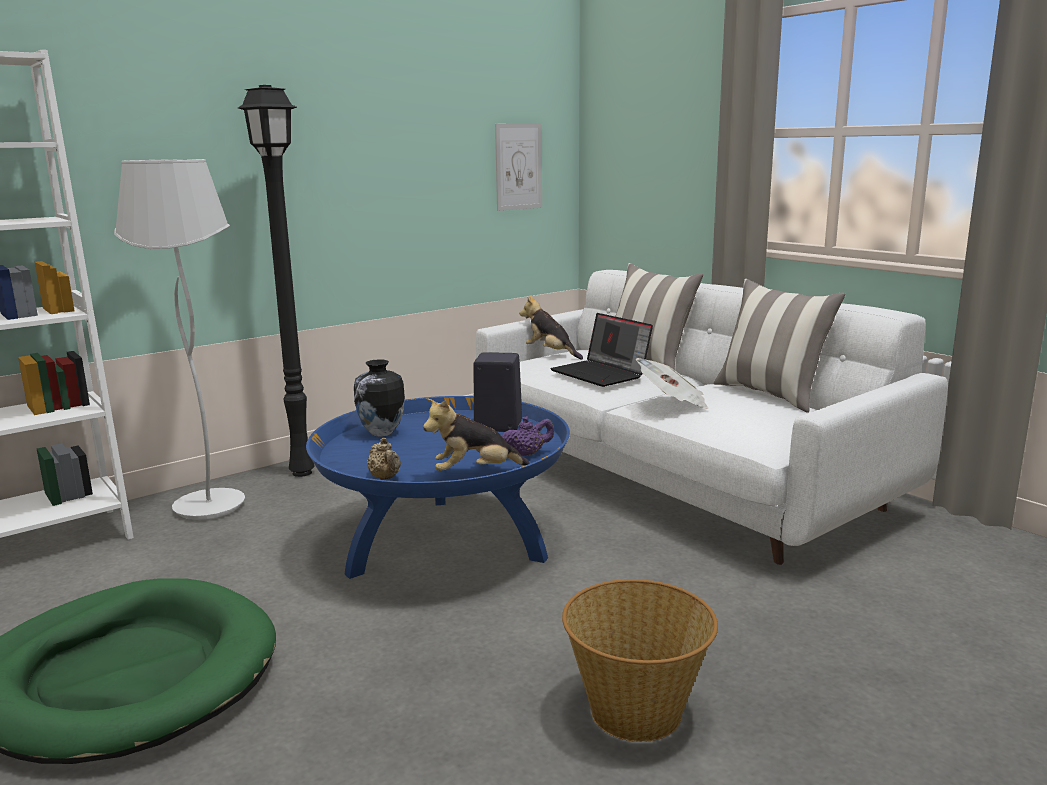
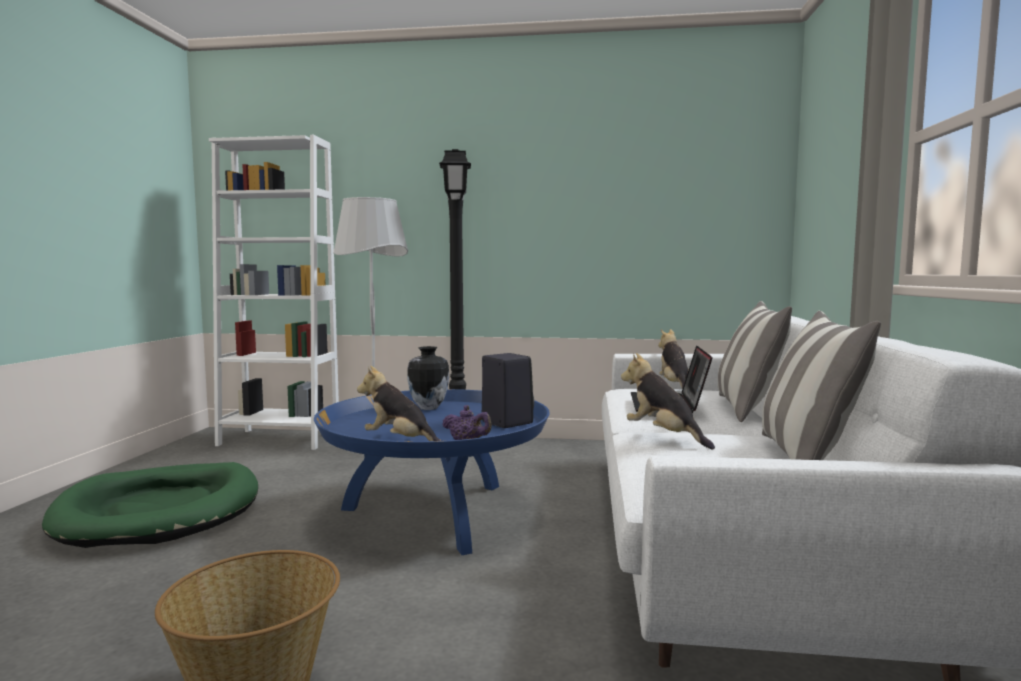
camera: 45 degrees right, 10 degrees down
beige teapot [367,438,401,480] -> none
picture [495,123,542,211] -> none
newspaper [636,358,708,409] -> plush toy [621,353,715,450]

